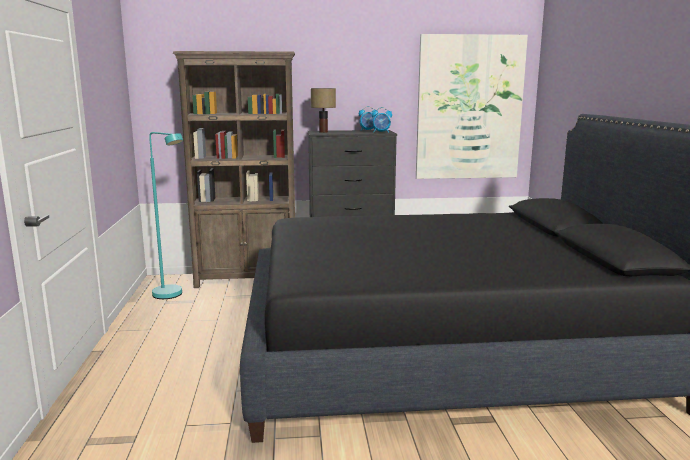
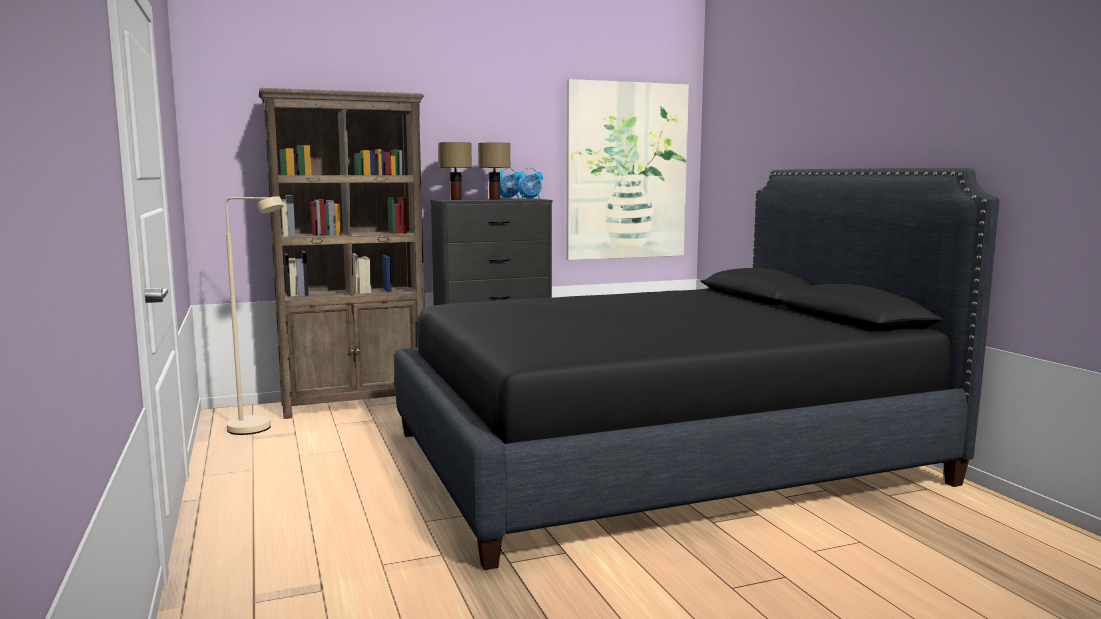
camera: 15 degrees left, 5 degrees down
turquoise floor lamp [149,132,183,299] -> beige floor lamp [225,196,283,435]
none -> table lamp [478,143,510,200]

